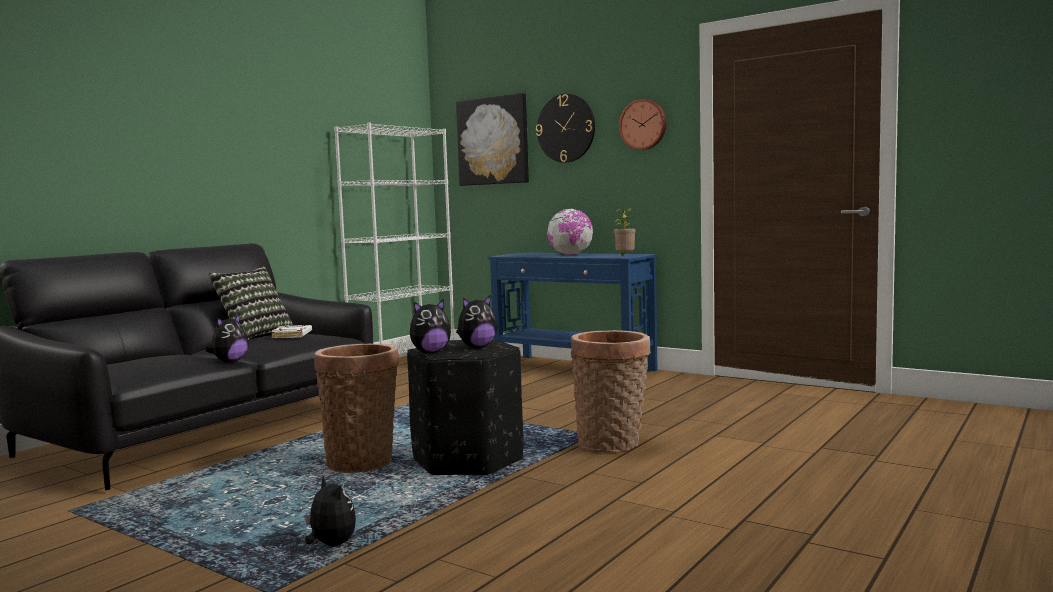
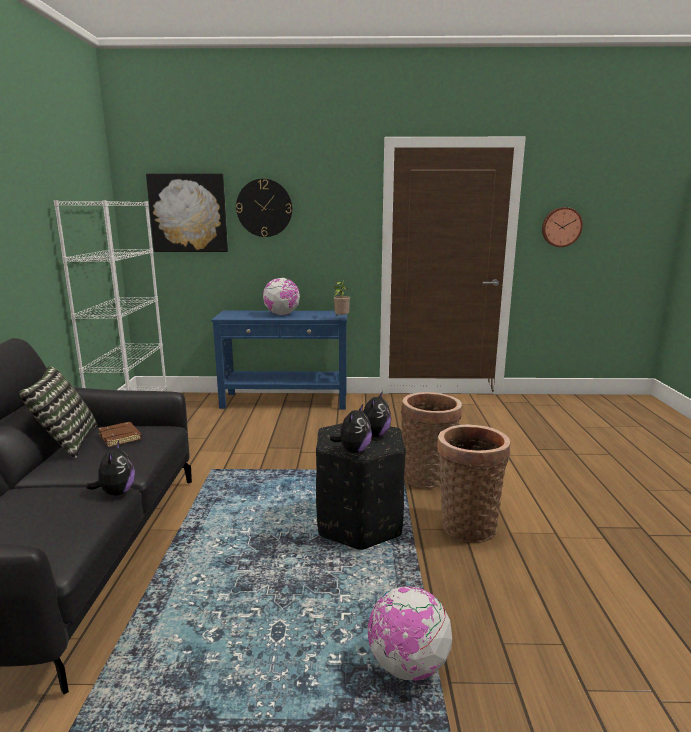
camera: 35 degrees left, 10 degrees up
white book [270,325,312,338] -> brown book [98,422,142,447]
plush toy [305,476,356,546] -> globe [367,586,452,681]
basket [314,344,399,473] -> basket moved to [437,424,510,543]
wall clock [619,99,666,150] -> wall clock moved to [542,207,583,247]

